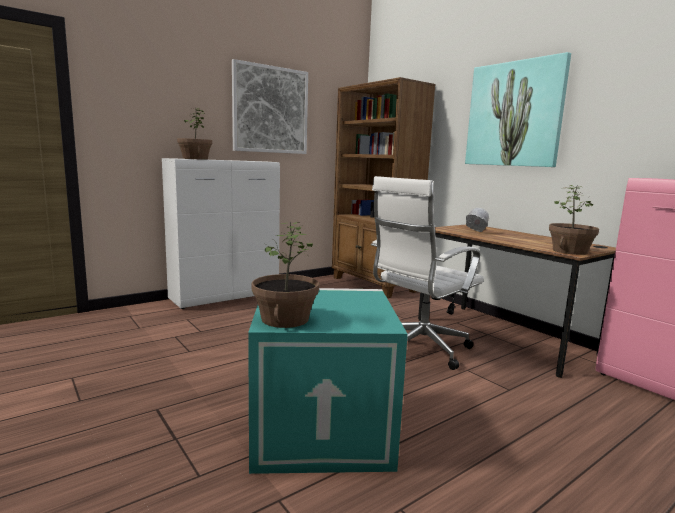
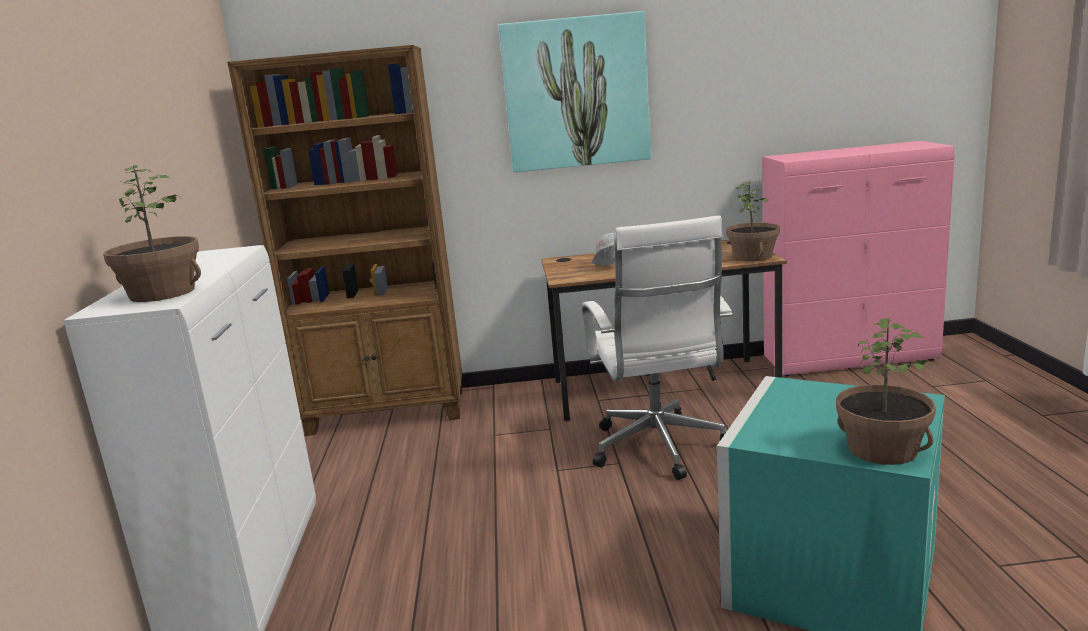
camera: 55 degrees left, 5 degrees up
picture [232,59,308,154] -> none

